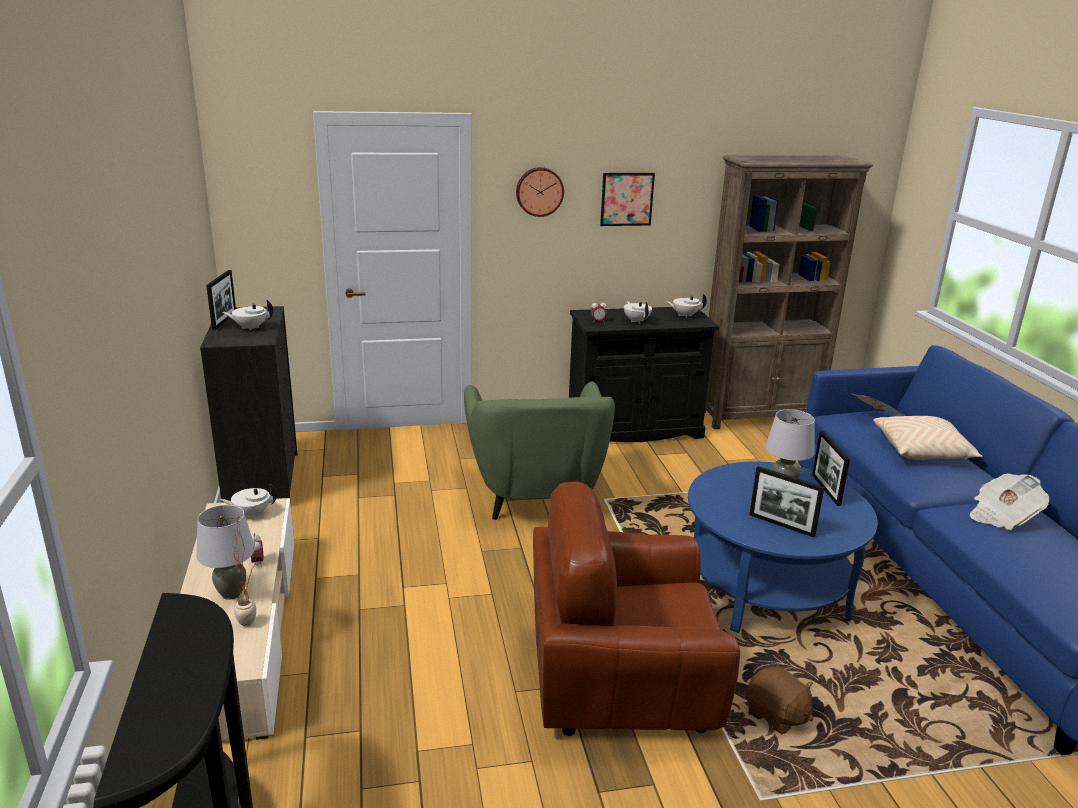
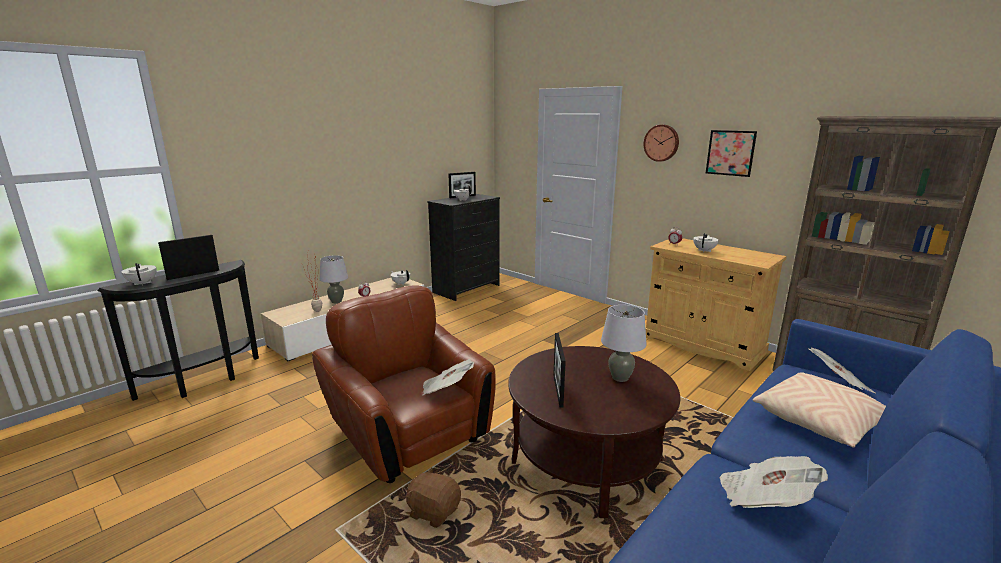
camera: 55 degrees right, 5 degrees down
green armchair [464,382,615,520] -> none
black cabinet [569,307,720,442] -> beige cabinet [645,238,787,371]
white teapot [666,294,707,318] -> white teapot moved to [121,263,157,286]
blue coffee table [688,462,878,633] -> brown coffee table [508,346,680,518]
brown plush toy [746,667,814,734] -> brown plush toy turned 105 degrees clockwise [406,467,461,528]
picture frame [812,431,850,506] -> picture frame moved to [158,235,219,280]
none -> newspaper [422,359,474,396]

